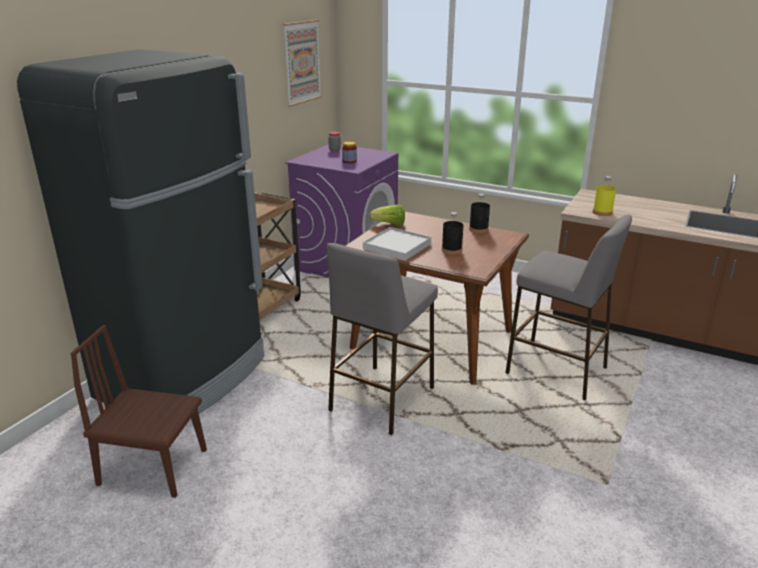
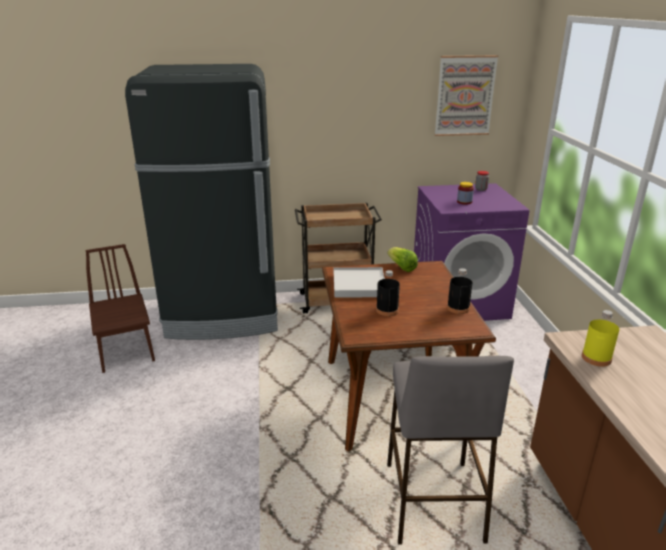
camera: 55 degrees right, 0 degrees up
grey stool [327,243,438,435] -> none

